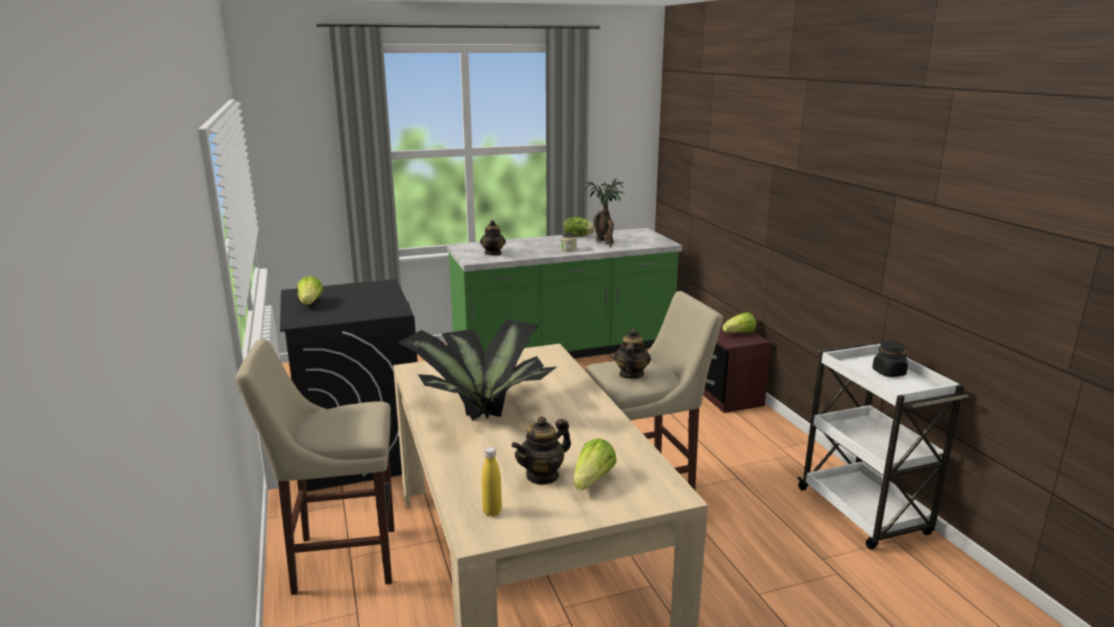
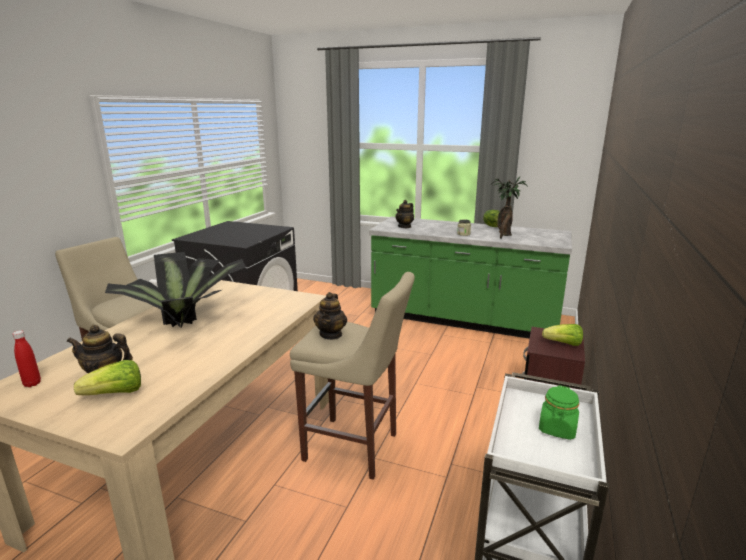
camera: 40 degrees right, 0 degrees up
lettuce [297,276,323,305] -> none
yellow bottle [481,447,502,517] -> red bottle [12,330,41,387]
teapot [614,328,651,379] -> teapot turned 135 degrees clockwise [313,292,347,340]
black jar [872,341,908,377] -> green jar [539,385,579,440]

